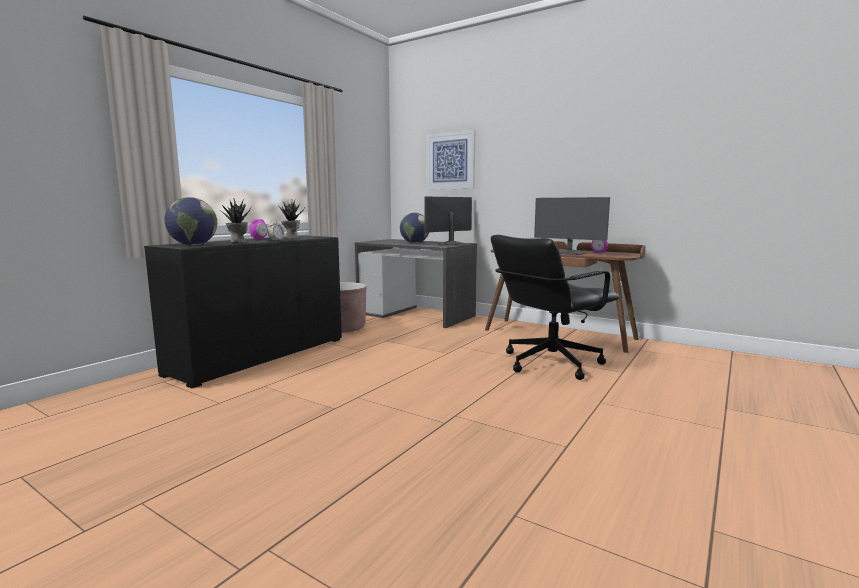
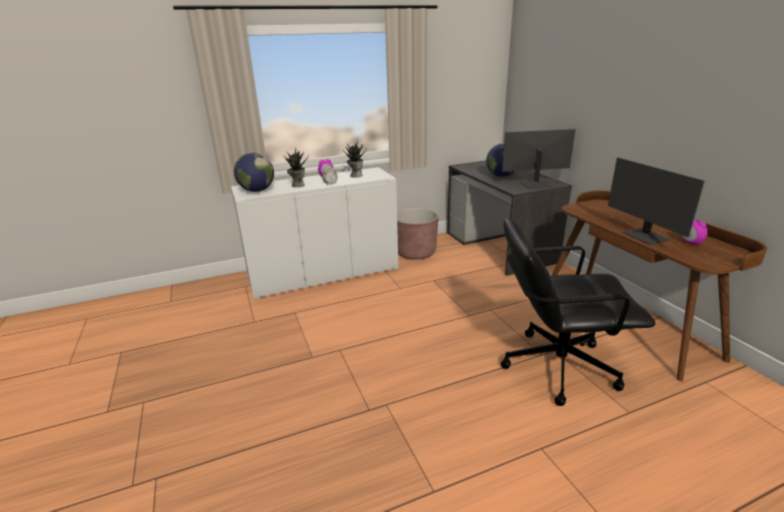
camera: 35 degrees right, 15 degrees up
black cabinet [144,236,342,388] -> white cabinet [231,167,398,300]
picture [426,130,475,190] -> none

